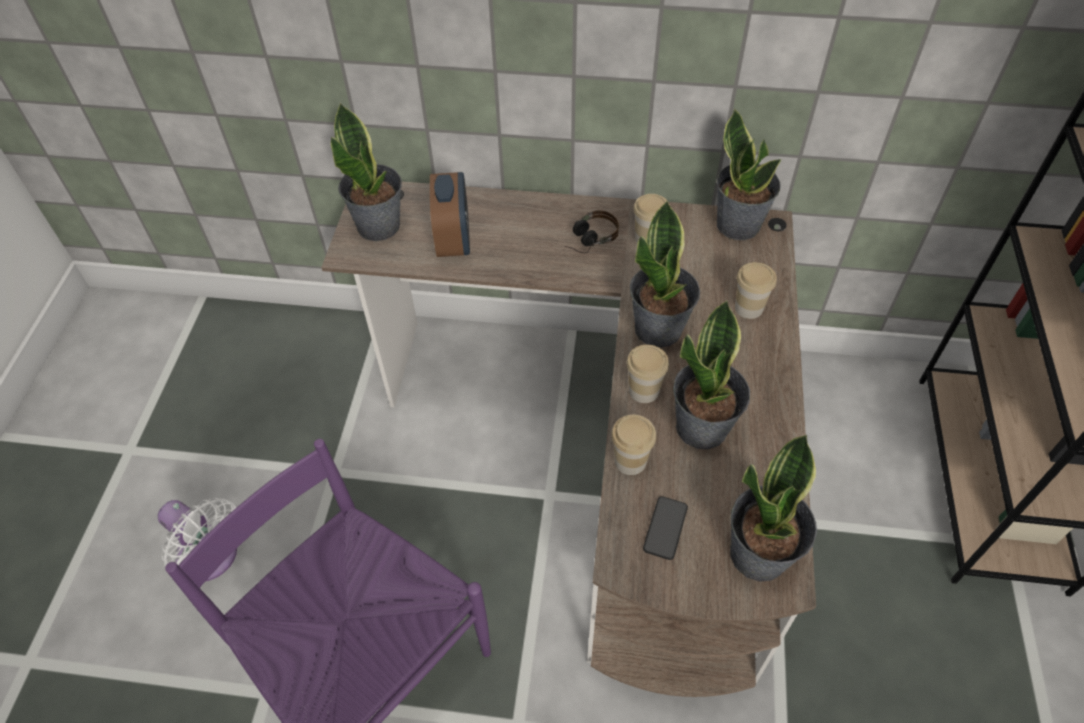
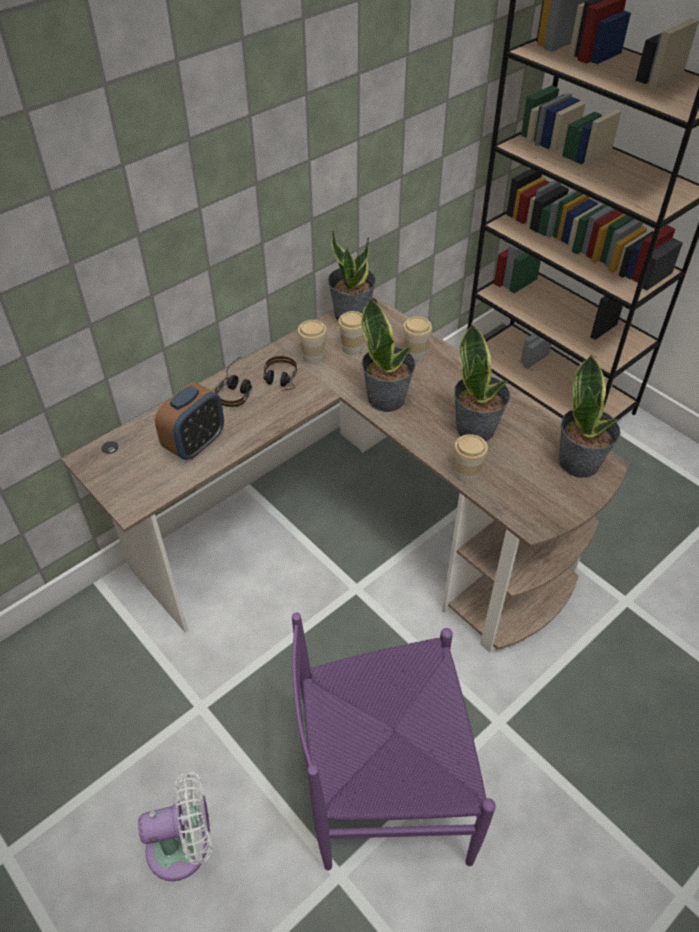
camera: 50 degrees left, 5 degrees down
potted plant [331,102,402,241] -> none
alarm clock [430,172,470,257] -> alarm clock turned 90 degrees clockwise [155,382,224,460]
cup [627,344,669,403] -> cup moved to [338,311,364,355]
phone [643,497,688,560] -> none
none -> headphones [215,357,252,407]

